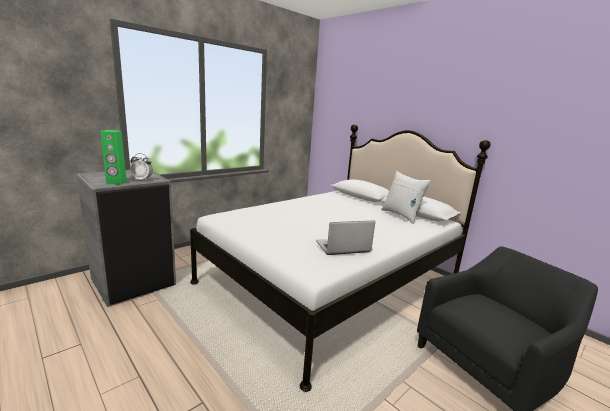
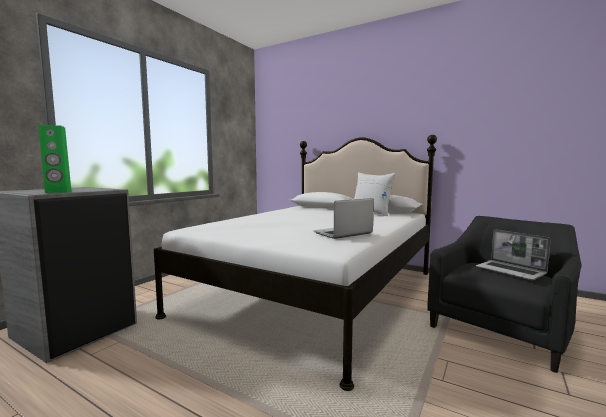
camera: 15 degrees left, 10 degrees down
alarm clock [130,153,153,181] -> none
none -> laptop [476,229,551,280]

